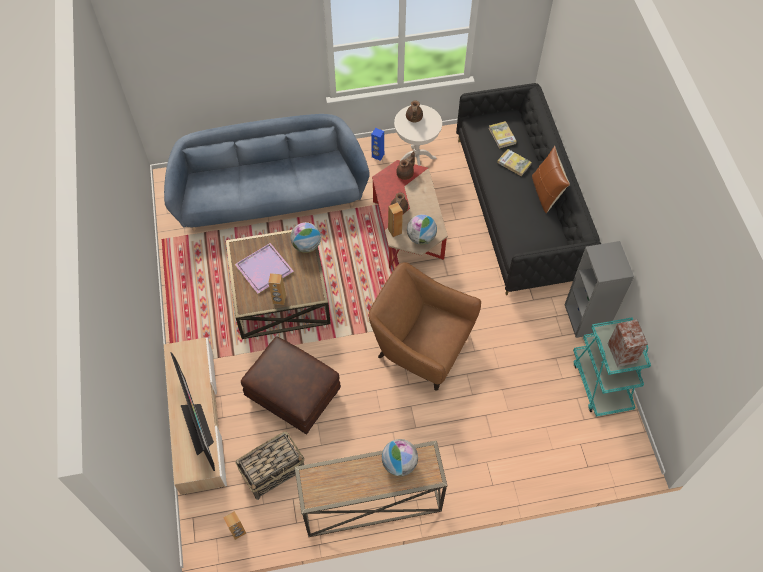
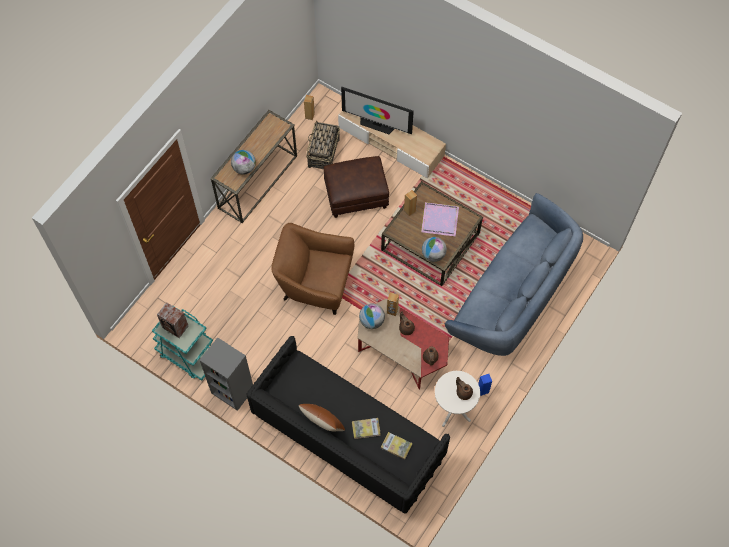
camera: 135 degrees right, 5 degrees up
brown armchair [369,262,481,391] -> brown armchair turned 150 degrees counterclockwise [271,223,354,315]

